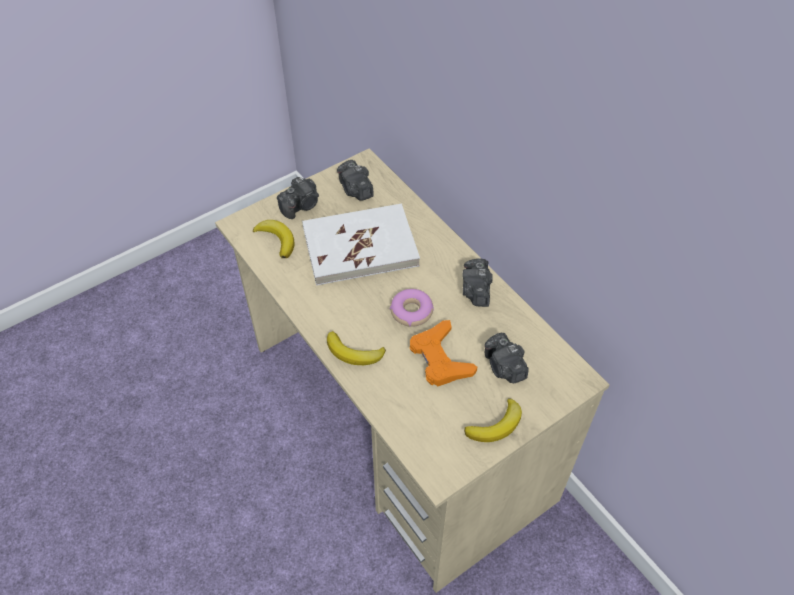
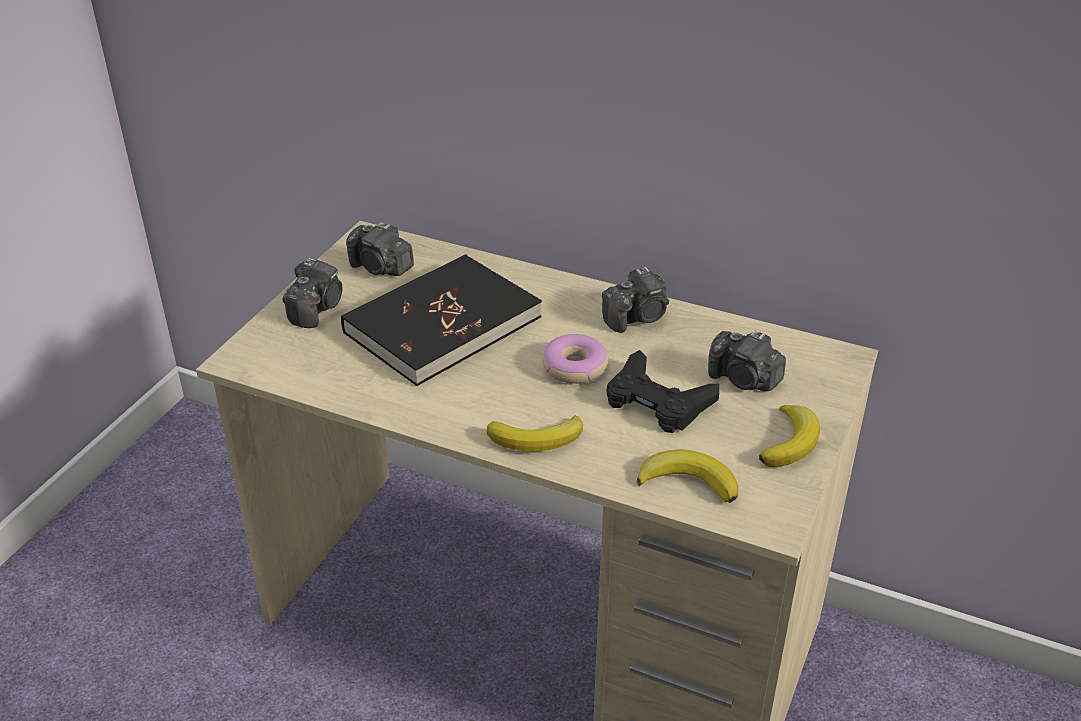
camera: 30 degrees left, 15 degrees down
banana [253,220,295,258] -> banana moved to [637,449,738,503]
white book [302,204,420,286] -> black book [341,254,542,386]
orange game controller [410,320,477,386] -> black game controller [607,350,719,433]
camera [462,258,493,307] -> camera turned 90 degrees counterclockwise [602,267,669,333]

